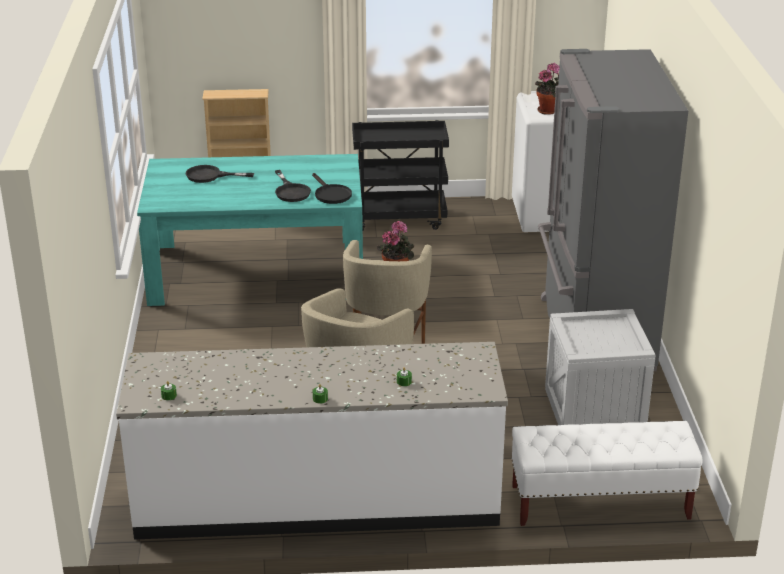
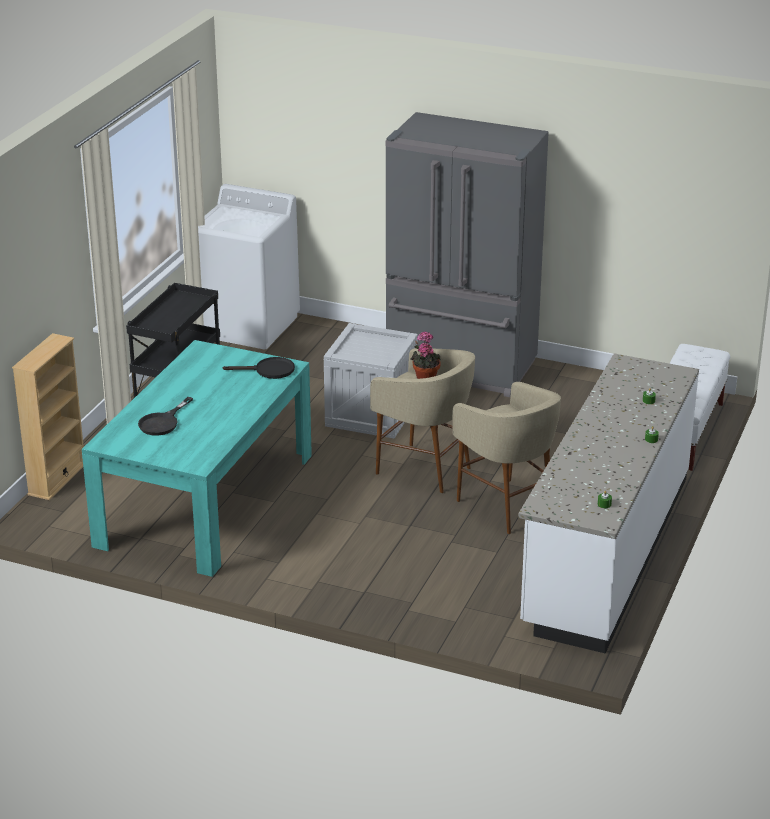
camera: 65 degrees left, 0 degrees up
black frying pan [275,170,311,202] -> none
potted plant [535,63,560,115] -> none
crate [545,309,655,425] -> crate moved to [324,323,418,439]

